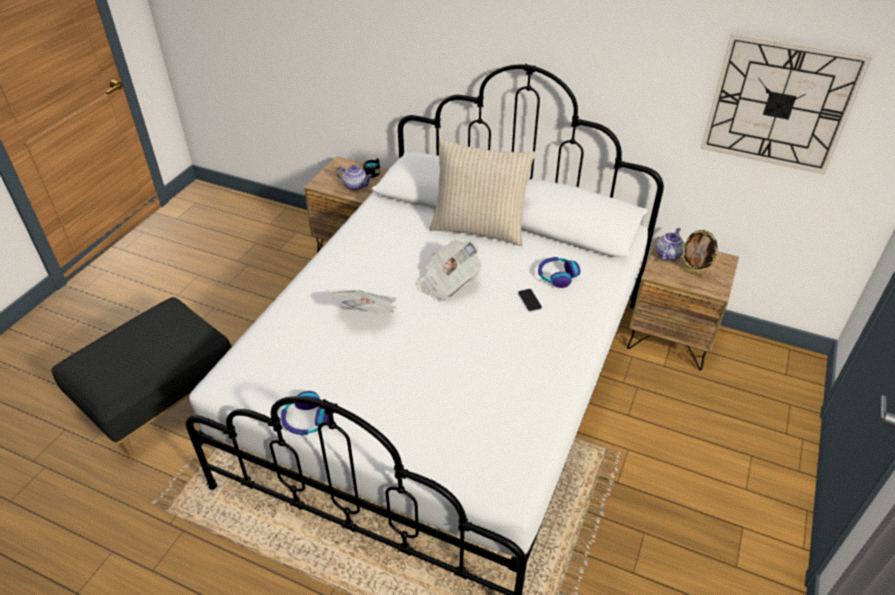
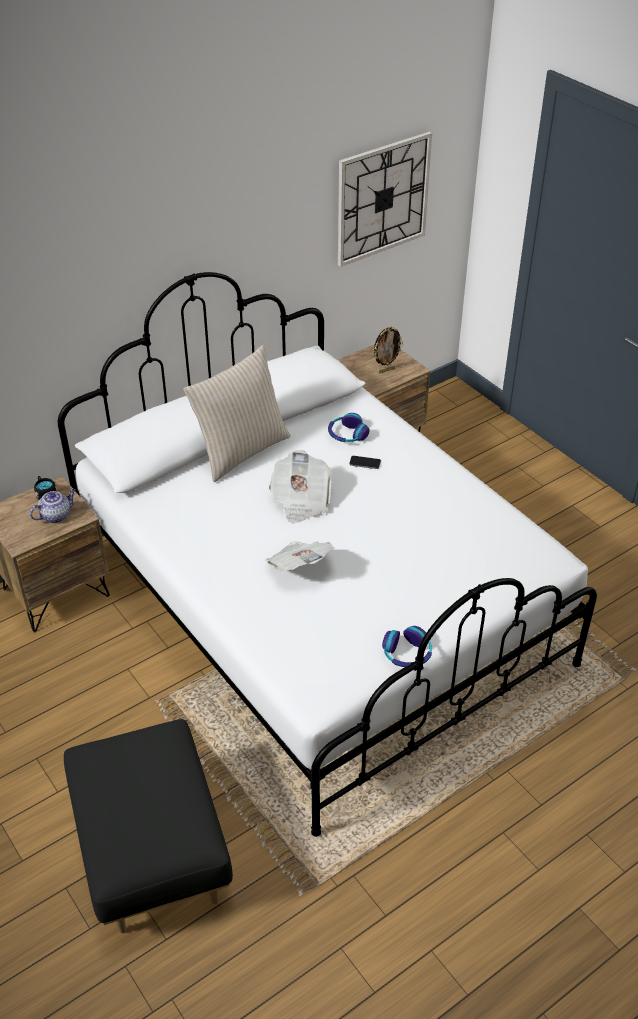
camera: 60 degrees left, 0 degrees up
teapot [656,228,685,261] -> none

